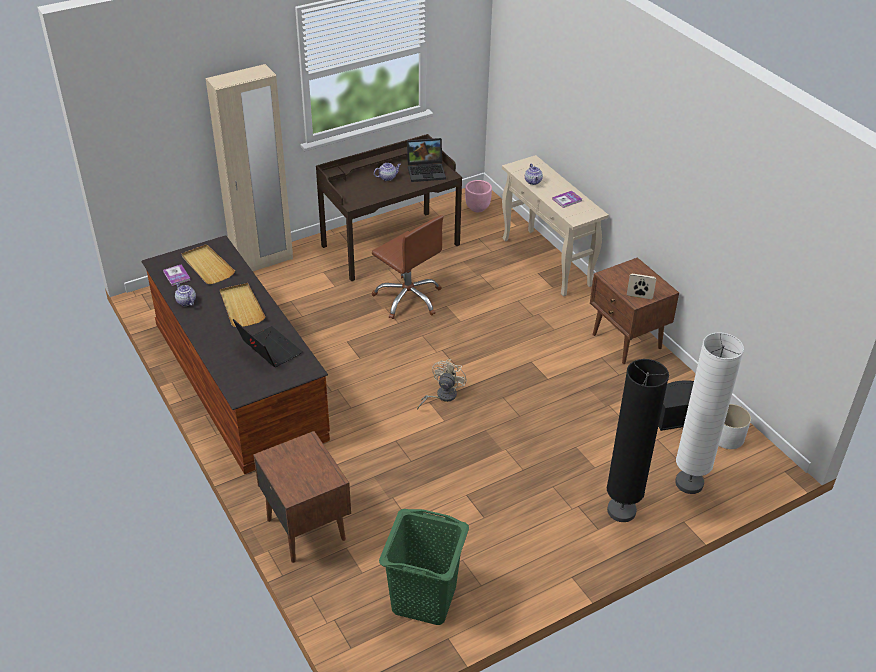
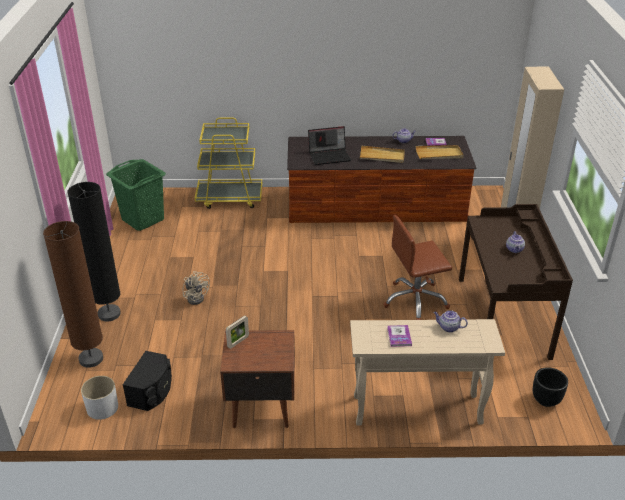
camera: 120 degrees right, 5 degrees down
brown nightstand [253,431,351,563] -> yellow cart [195,118,262,209]
laptop [407,138,446,182] -> none
beige fan [417,359,467,410] -> beige fan moved to [183,271,210,305]
pink planter [465,180,492,212] -> black planter [533,367,568,407]
white floor lamp [675,332,744,494] -> brown floor lamp [43,221,103,368]

